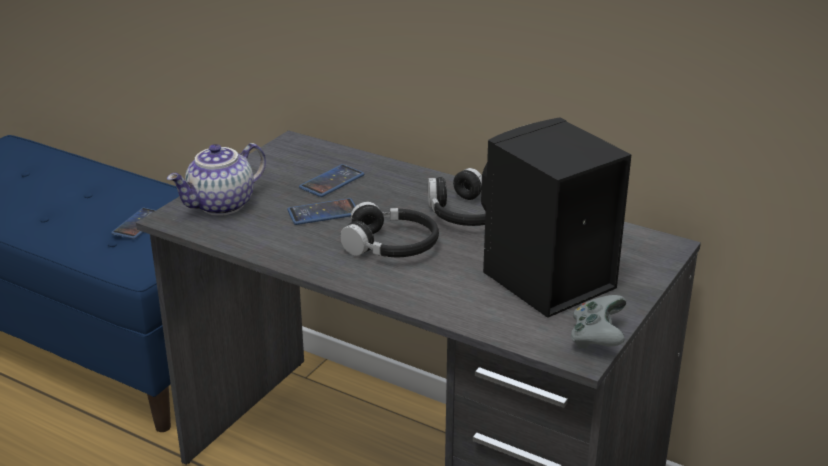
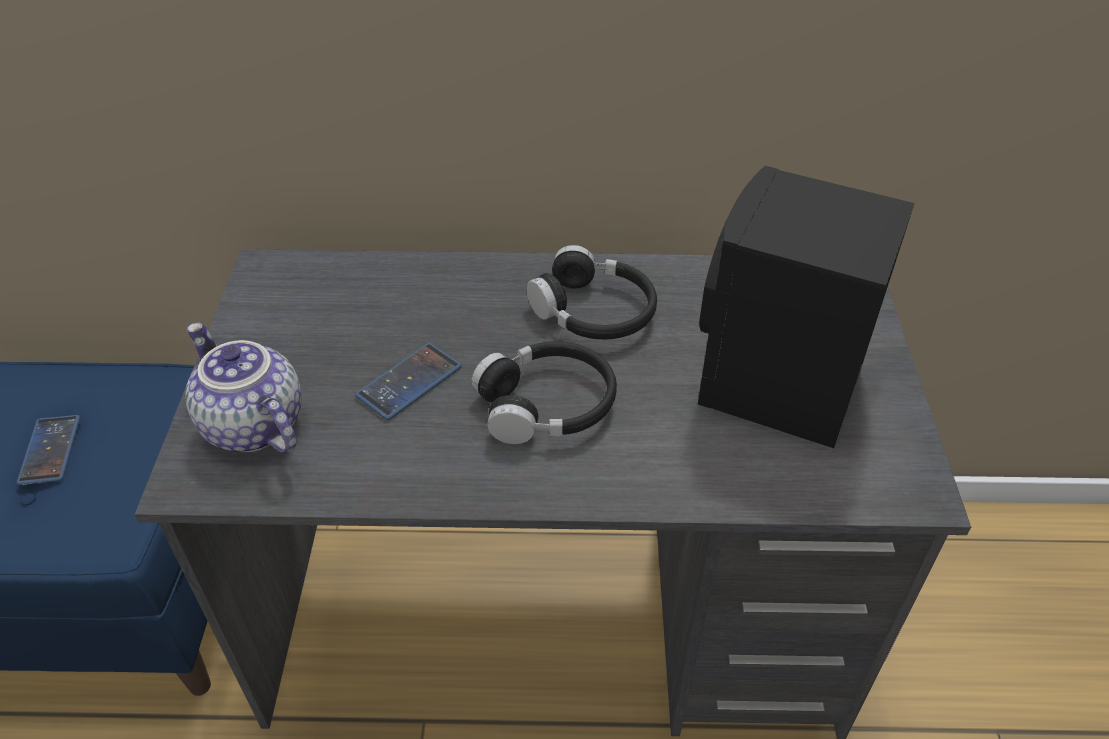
camera: 30 degrees left, 15 degrees up
teapot [167,143,266,216] -> teapot turned 120 degrees clockwise [185,323,302,453]
phone [299,164,364,197] -> none
grey game controller [571,295,626,349] -> none

